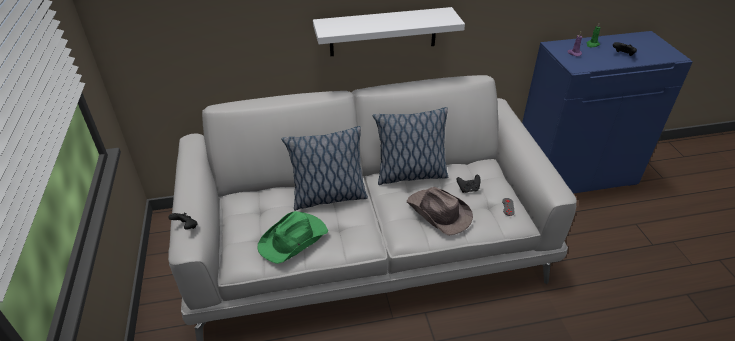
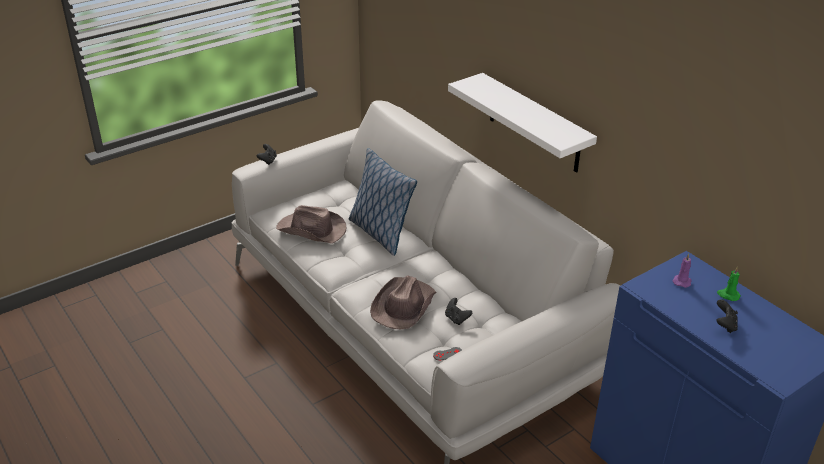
camera: 65 degrees right, 5 degrees down
green hat [257,211,328,264] -> brown hat [276,205,346,244]
pillow [373,107,448,185] -> none

